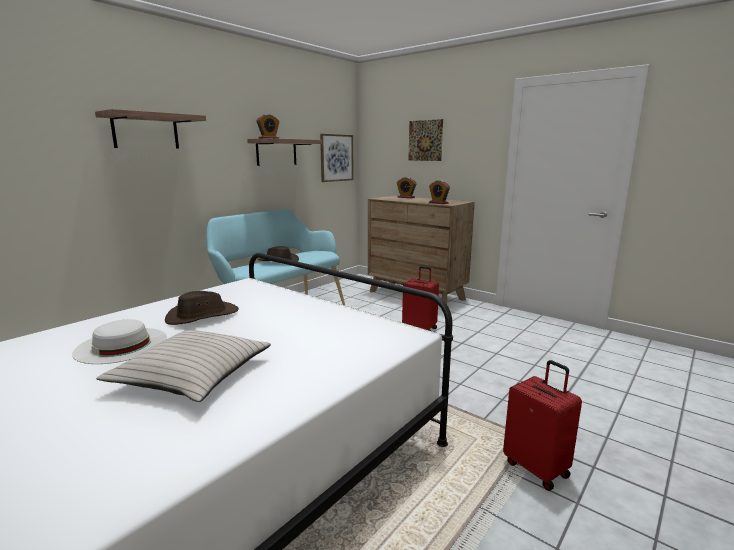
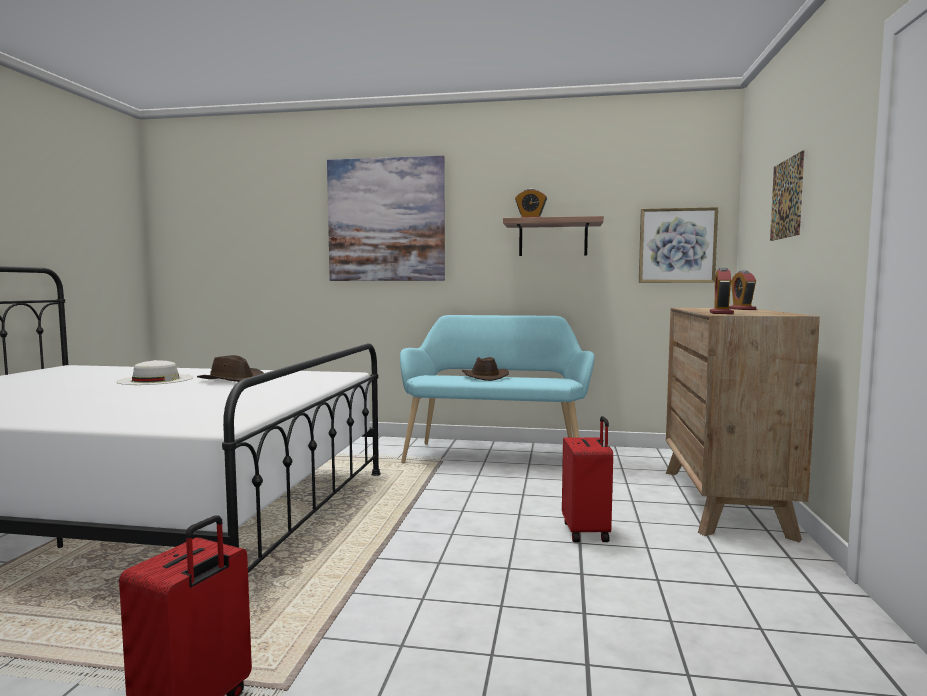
camera: 60 degrees right, 10 degrees down
shelf [95,109,206,148] -> picture [327,155,445,281]
beige pillow [96,329,271,402] -> none

